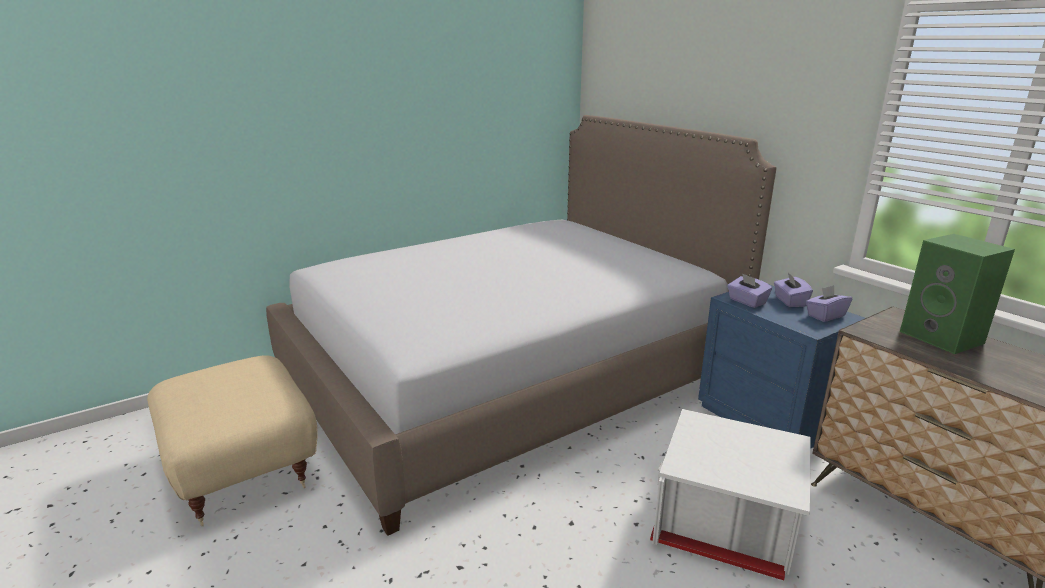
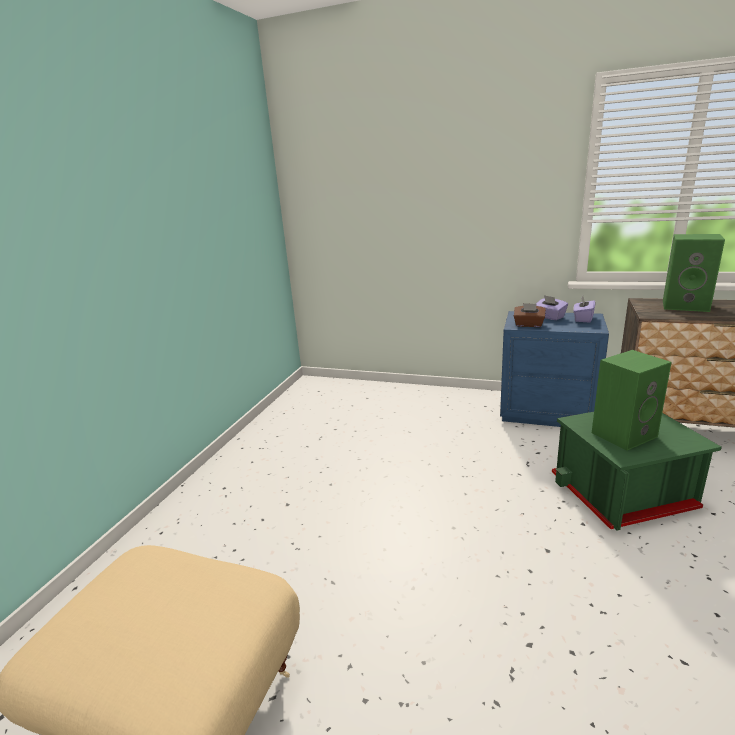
camera: 35 degrees left, 0 degrees up
bed [266,115,777,536] -> none
white storage box [650,409,811,580] -> green storage box [552,412,722,531]
purple tissue box [727,273,772,308] -> brown tissue box [514,303,546,327]
none -> green speaker [592,350,672,451]

